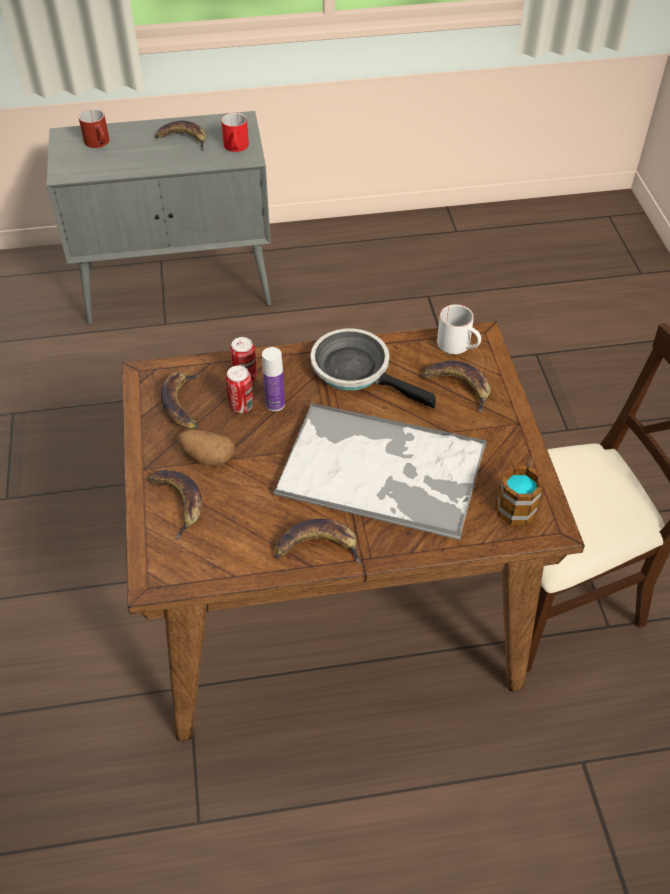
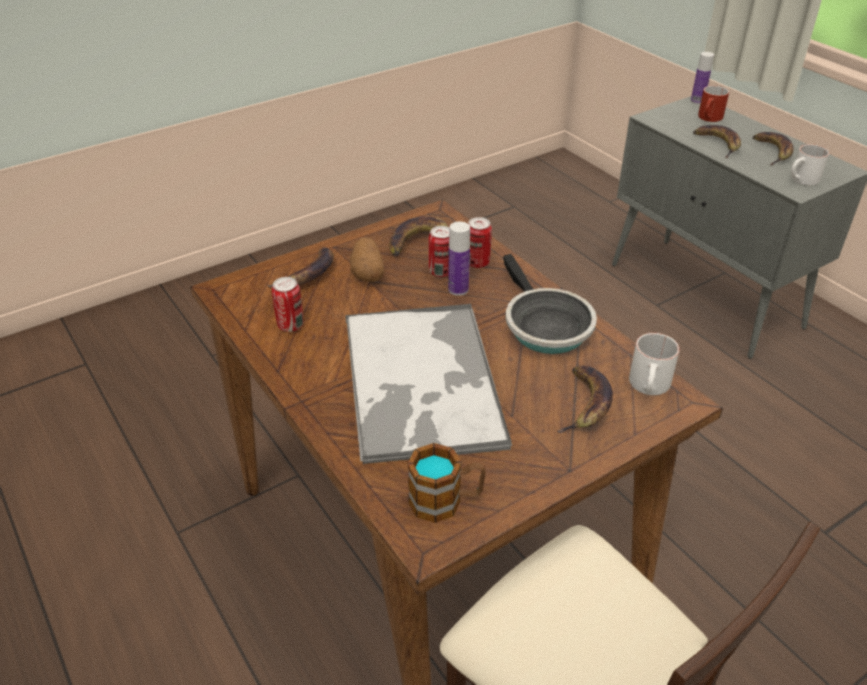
camera: 65 degrees right, 10 degrees down
red mug [221,113,249,152] -> white mug [791,144,829,186]
banana [275,519,361,564] -> banana moved to [693,125,741,158]
frying pan [310,329,436,408] -> frying pan turned 150 degrees clockwise [503,254,597,354]
none -> can [272,277,304,332]
none -> bottle [691,52,714,104]

